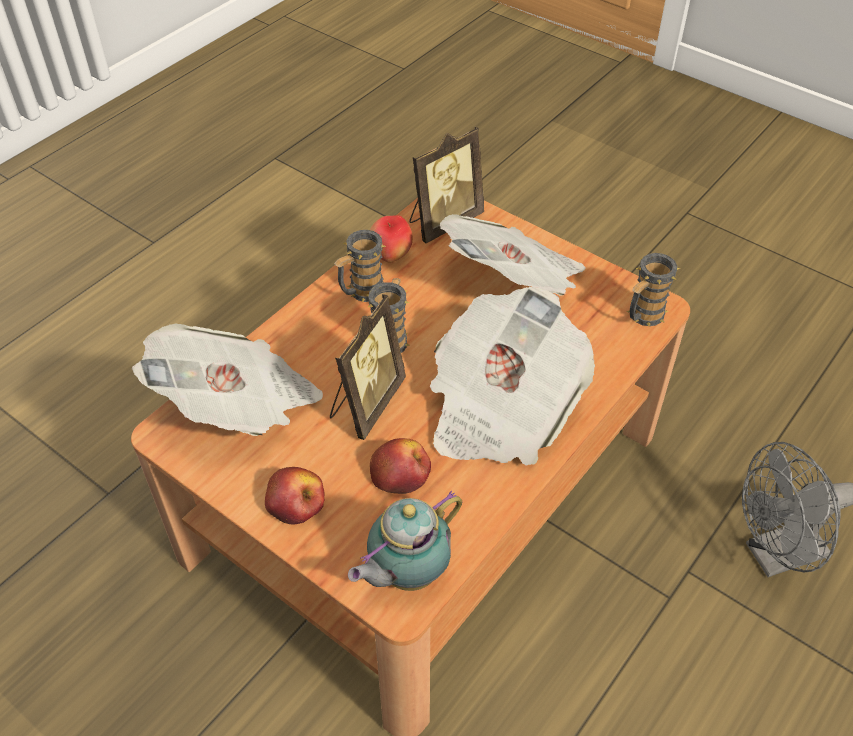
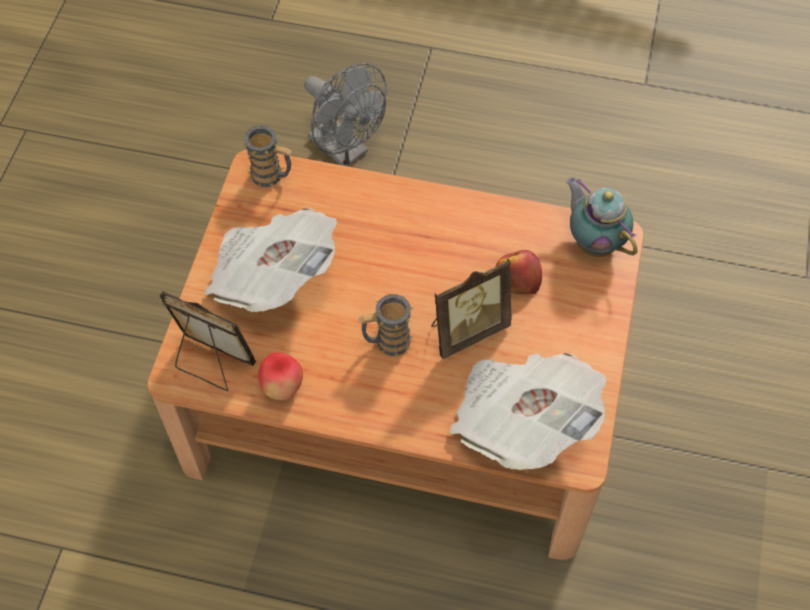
camera: 115 degrees left, 10 degrees up
apple [265,467,325,525] -> none
picture frame [330,294,406,440] -> picture frame turned 150 degrees clockwise [431,258,512,359]
mug [334,230,386,302] -> none
teapot [348,491,462,591] -> teapot turned 150 degrees counterclockwise [566,177,638,257]
newspaper [430,287,595,465] -> none

